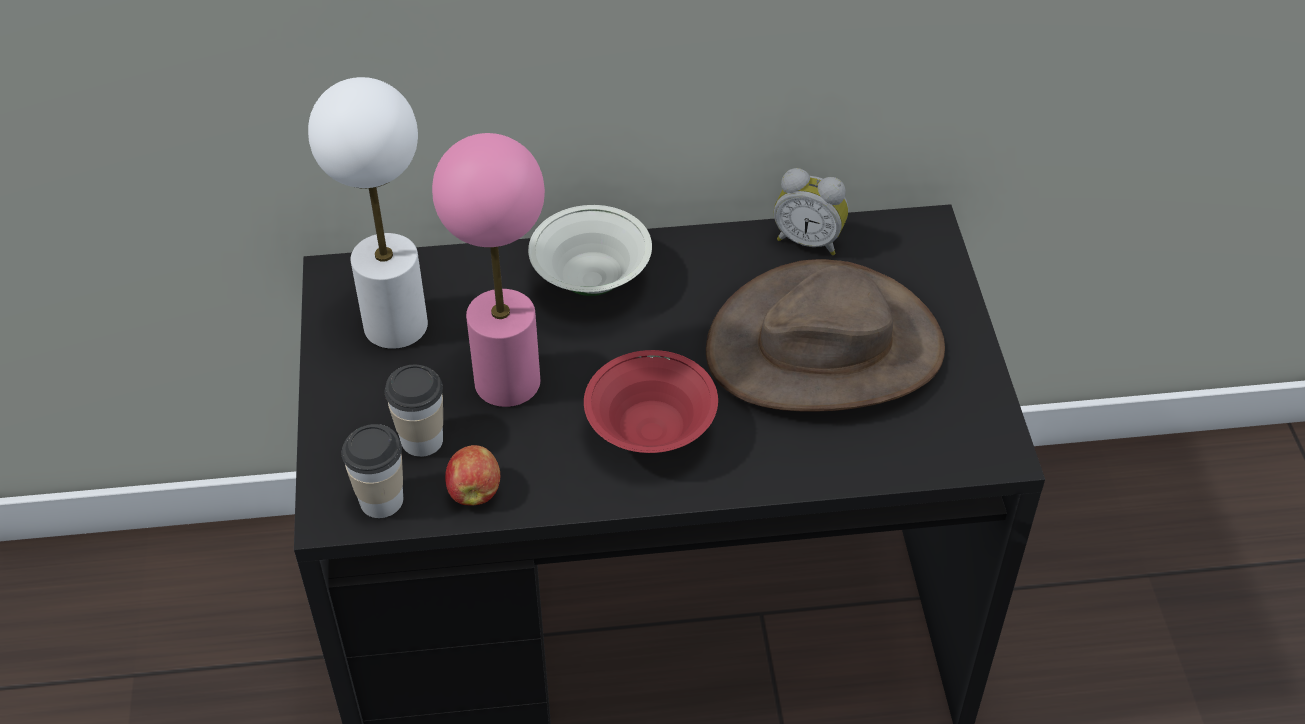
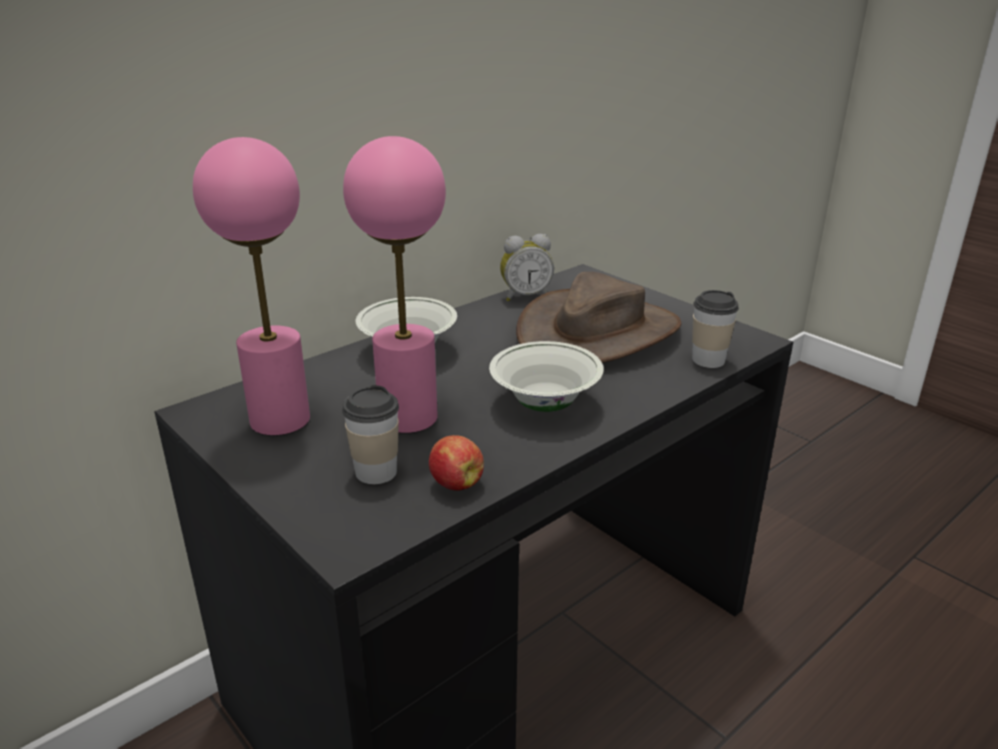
camera: 35 degrees left, 20 degrees down
white table lamp [308,77,428,349] -> pink table lamp [193,137,310,436]
cup [341,424,403,518] -> cup moved to [692,290,739,368]
red bowl [584,350,718,453] -> white bowl [489,341,604,412]

